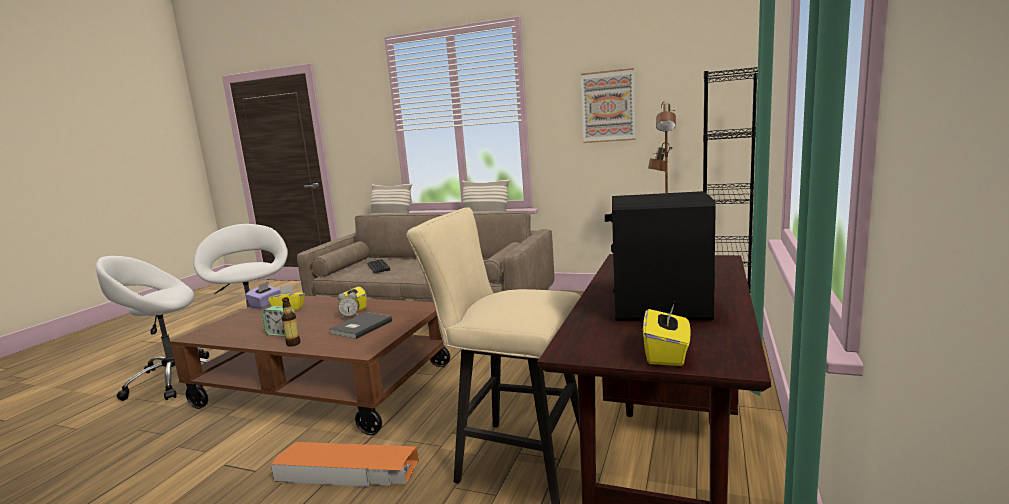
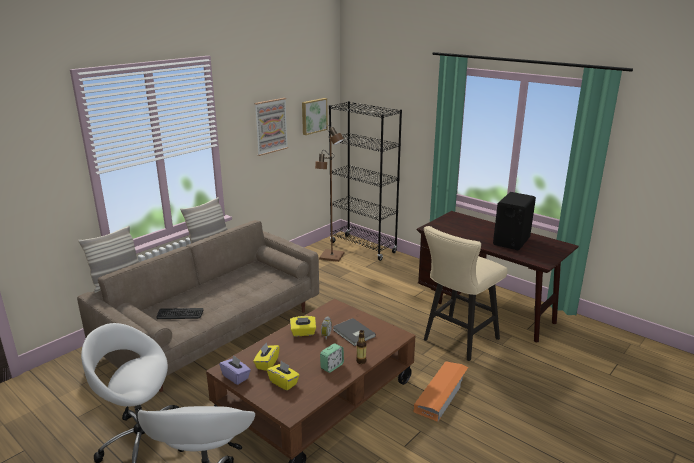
camera: 70 degrees left, 10 degrees up
yellow tissue box [643,302,690,366] -> yellow tissue box moved to [267,361,300,391]
none -> picture [302,98,328,135]

